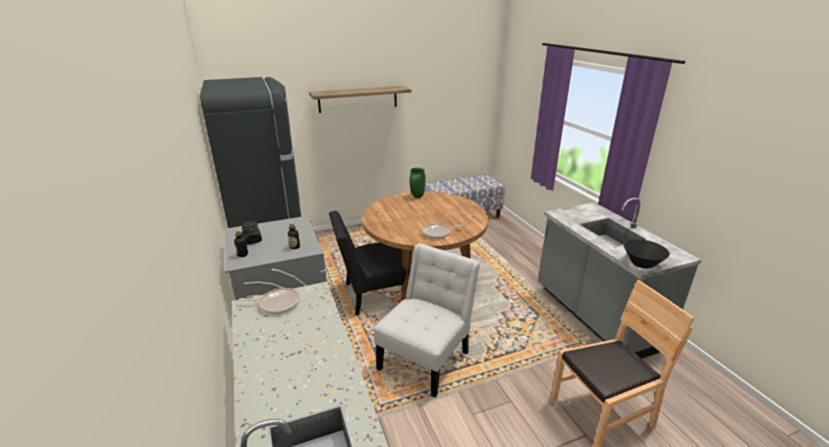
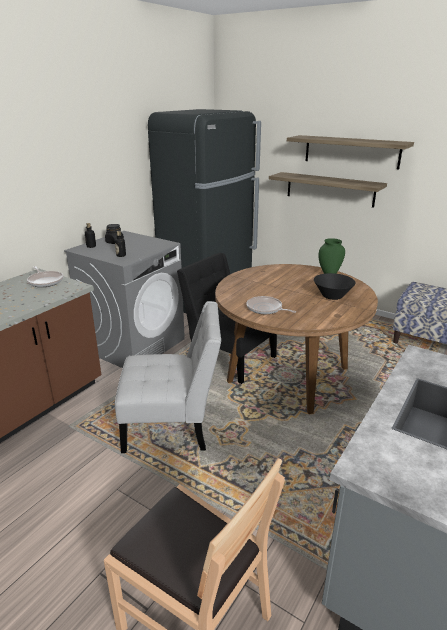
camera: 55 degrees right, 0 degrees up
black bowl [624,239,670,269] -> black bowl moved to [314,273,356,300]
none -> shelf [269,172,387,208]

